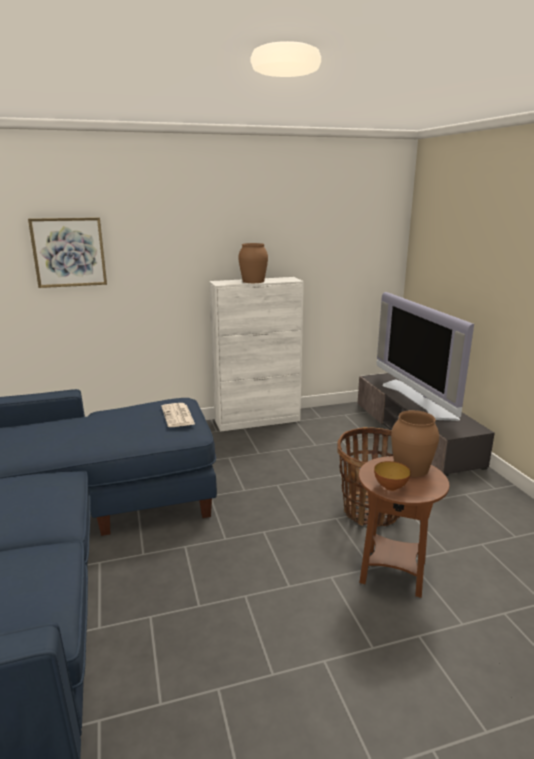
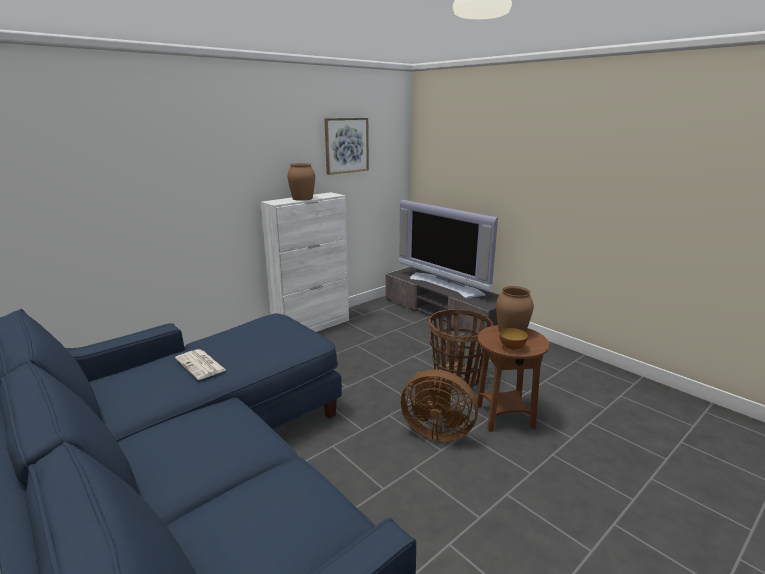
camera: 25 degrees left, 0 degrees up
picture [28,217,107,288] -> picture moved to [324,118,369,175]
newspaper [161,403,195,427] -> newspaper moved to [175,349,226,380]
none -> brown fan [401,369,478,442]

